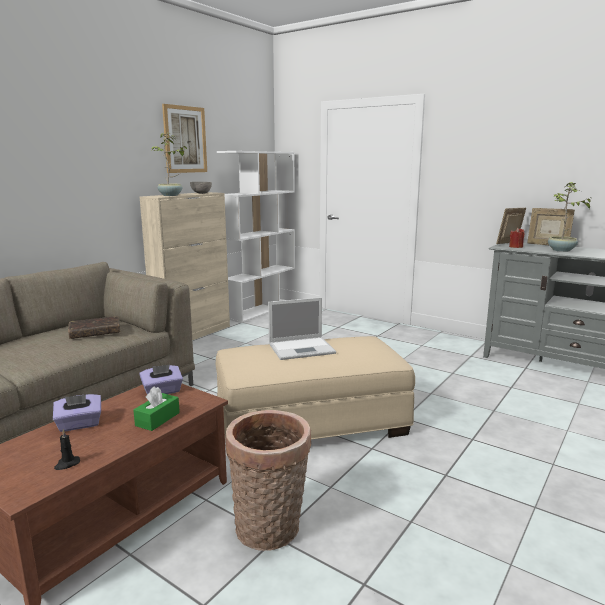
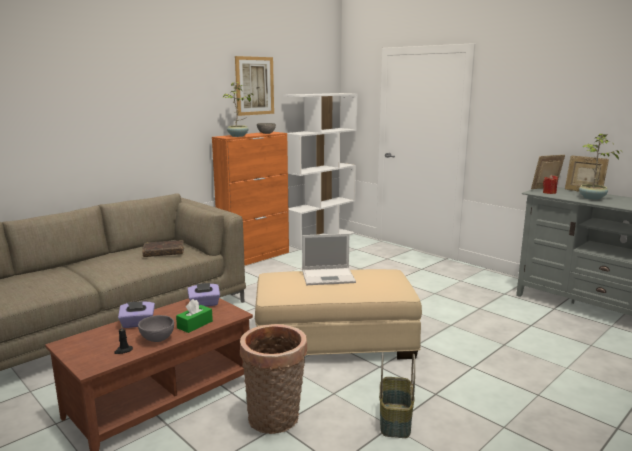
camera: 10 degrees right, 0 degrees up
beige cabinet [140,192,230,340] -> orange cabinet [212,132,289,266]
none -> grey bowl [138,315,174,342]
none -> basket [379,352,415,438]

